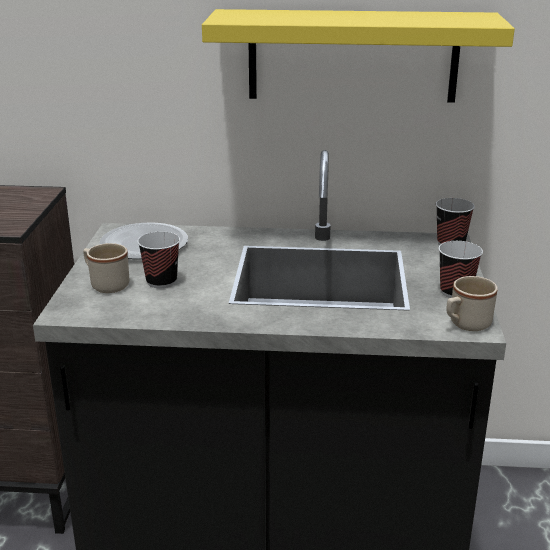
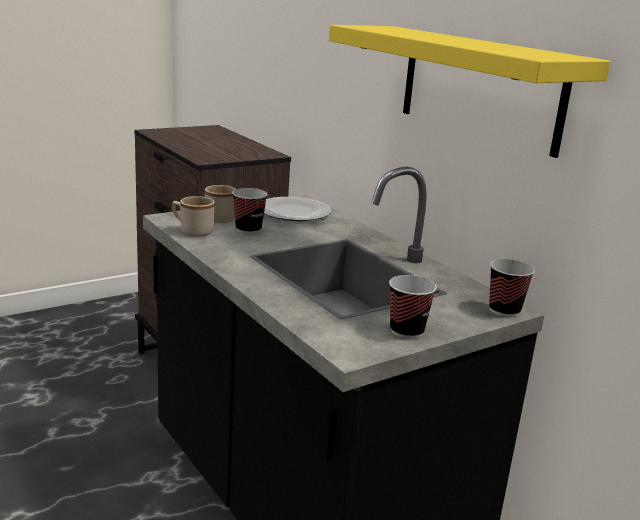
camera: 50 degrees right, 5 degrees down
beige mug [446,276,498,331] -> beige mug moved to [172,196,215,237]

